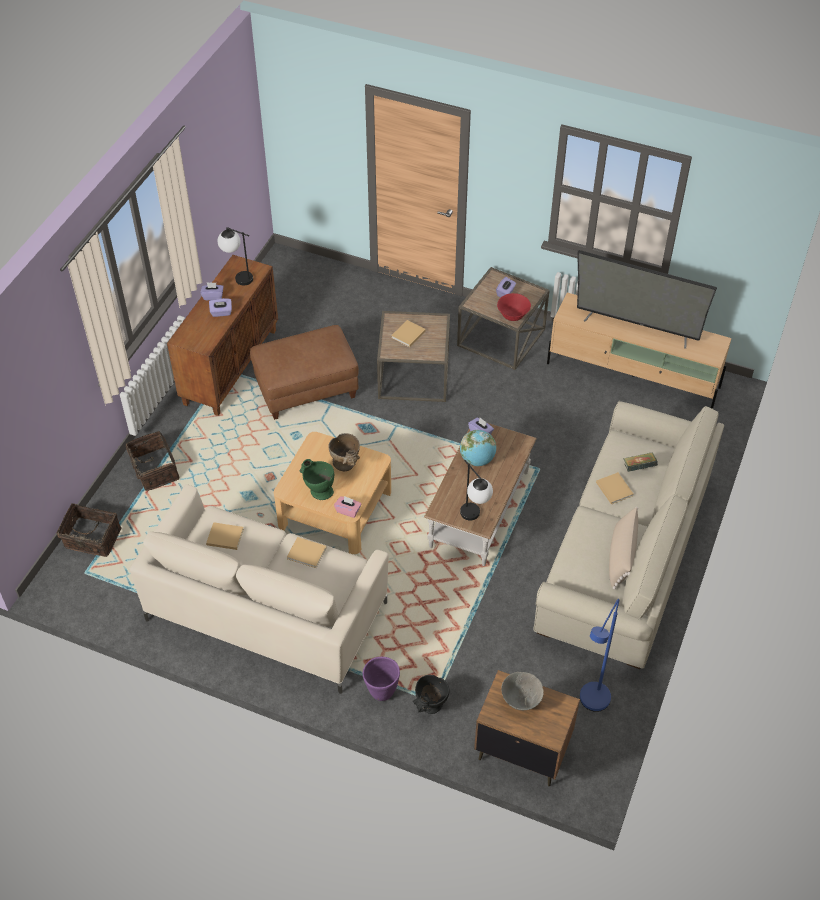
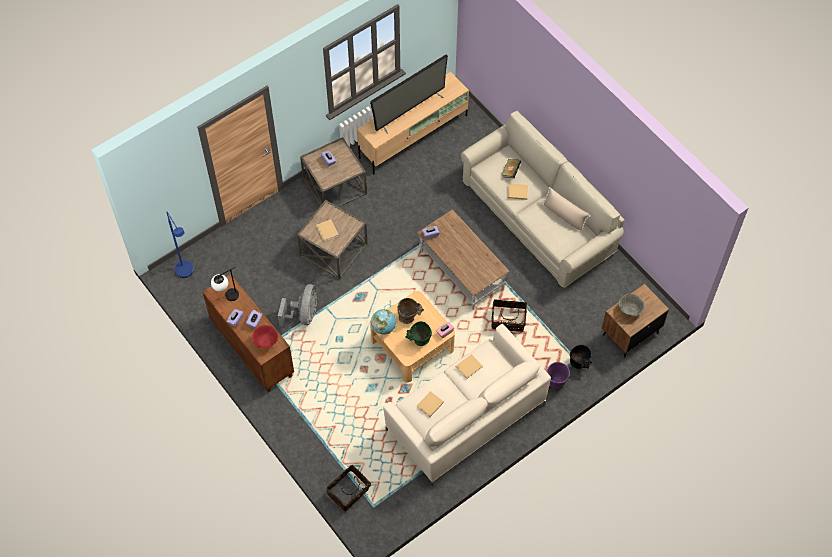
camera: 60 degrees left, 10 degrees up
basket [126,431,180,491] -> basket moved to [492,299,527,332]
brown ottoman [250,325,359,420] -> grey fan [278,284,318,326]
globe [460,430,496,466] -> globe moved to [371,309,396,335]
table lamp [460,460,493,520] -> none
red bowl [497,293,531,321] -> red bowl moved to [252,325,278,349]
blue floor lamp [580,599,619,712] -> blue floor lamp moved to [166,212,194,278]

